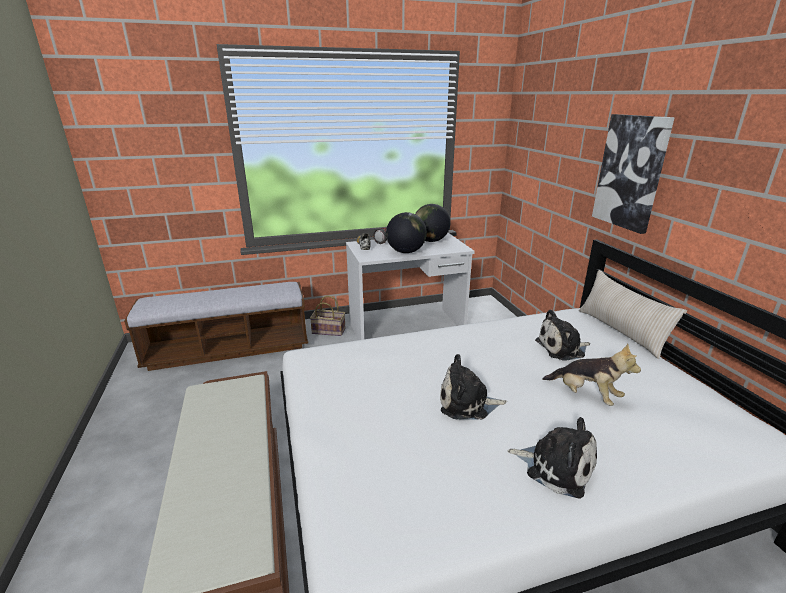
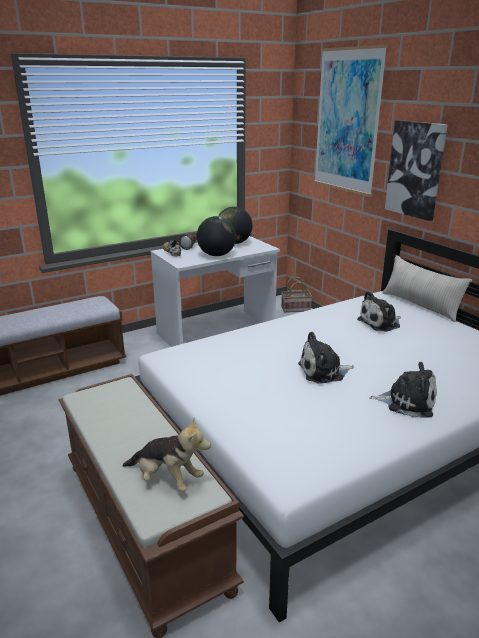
camera: 15 degrees left, 0 degrees up
basket [310,295,345,336] -> basket moved to [281,277,312,313]
plush toy [542,343,641,406] -> plush toy moved to [122,417,211,492]
none -> picture [313,44,388,197]

